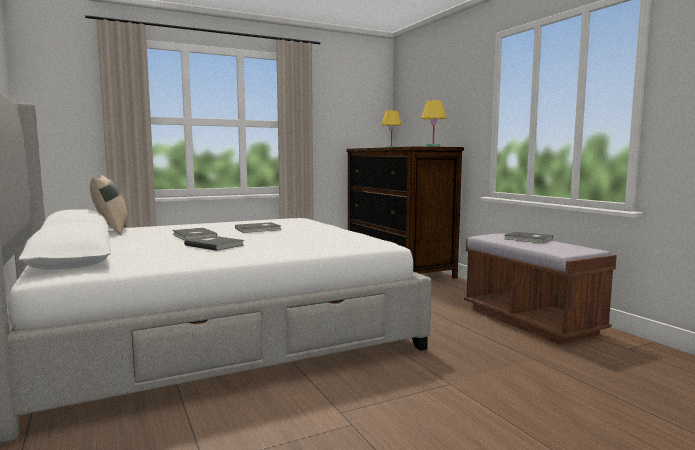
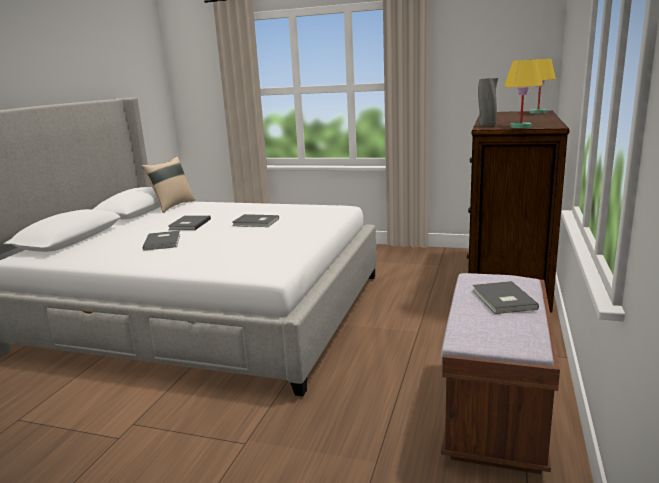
camera: 45 degrees right, 10 degrees up
none -> grey vase [478,78,498,127]

